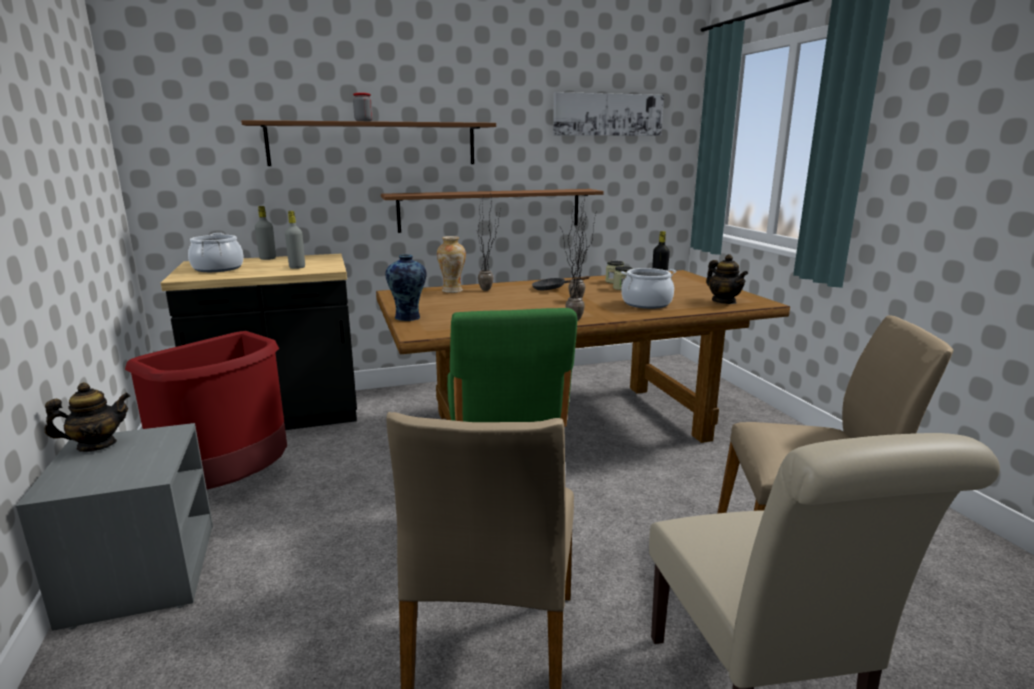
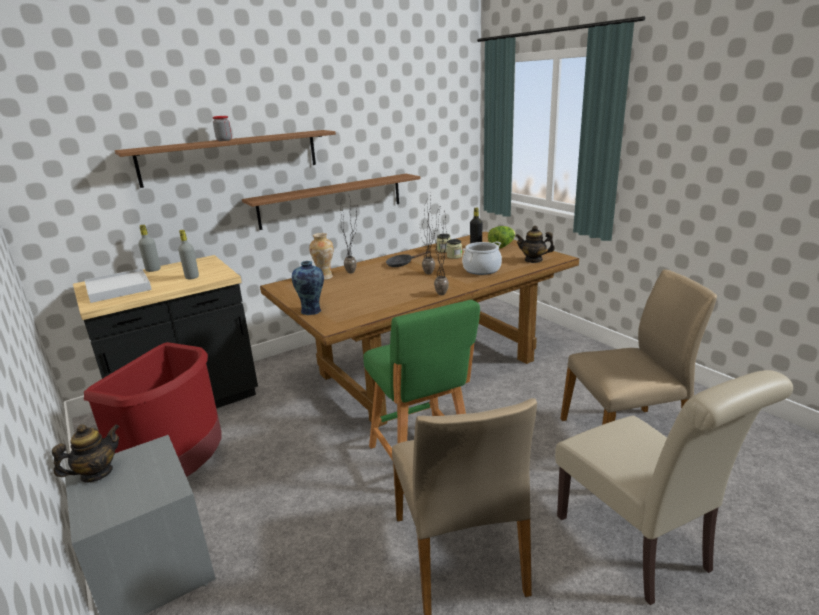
camera: 15 degrees left, 5 degrees up
cooking pot [188,233,244,272] -> white tray [85,268,152,303]
picture [553,92,664,136] -> none
teapot [706,254,748,304] -> teapot turned 150 degrees clockwise [516,226,555,263]
none -> lettuce [488,226,516,248]

